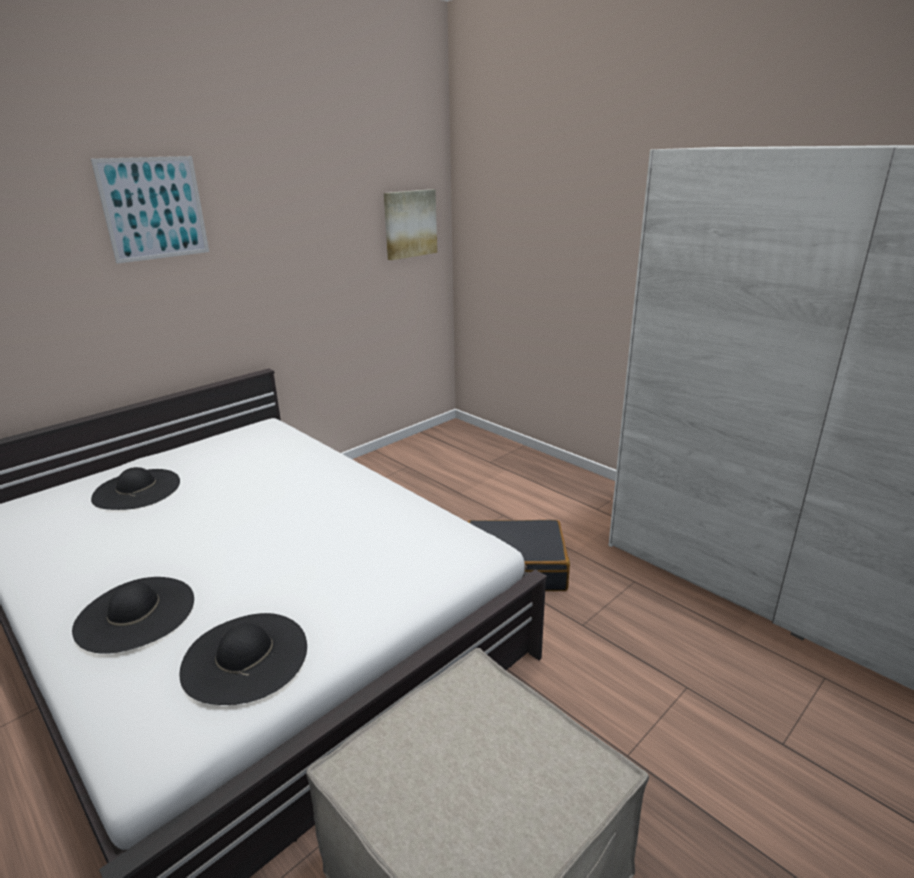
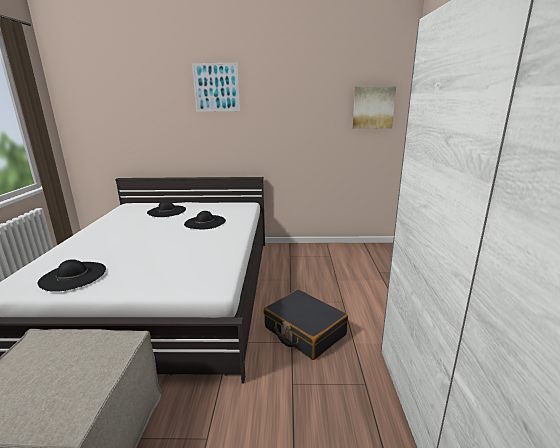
camera: 45 degrees right, 5 degrees down
black hat [72,577,194,654] -> black hat moved to [184,211,226,229]

